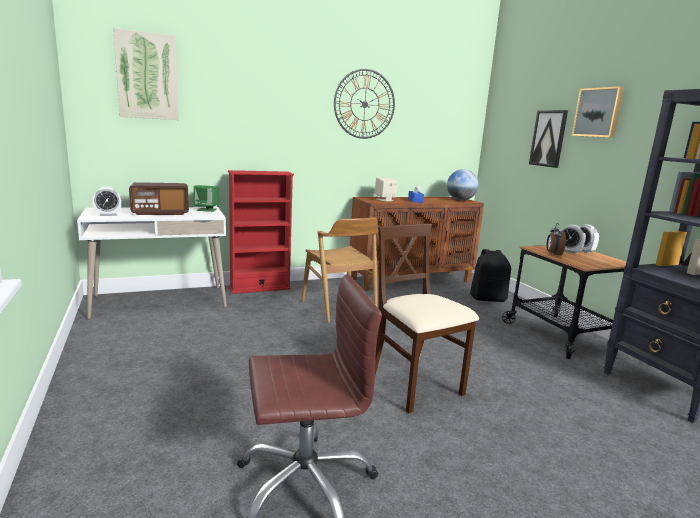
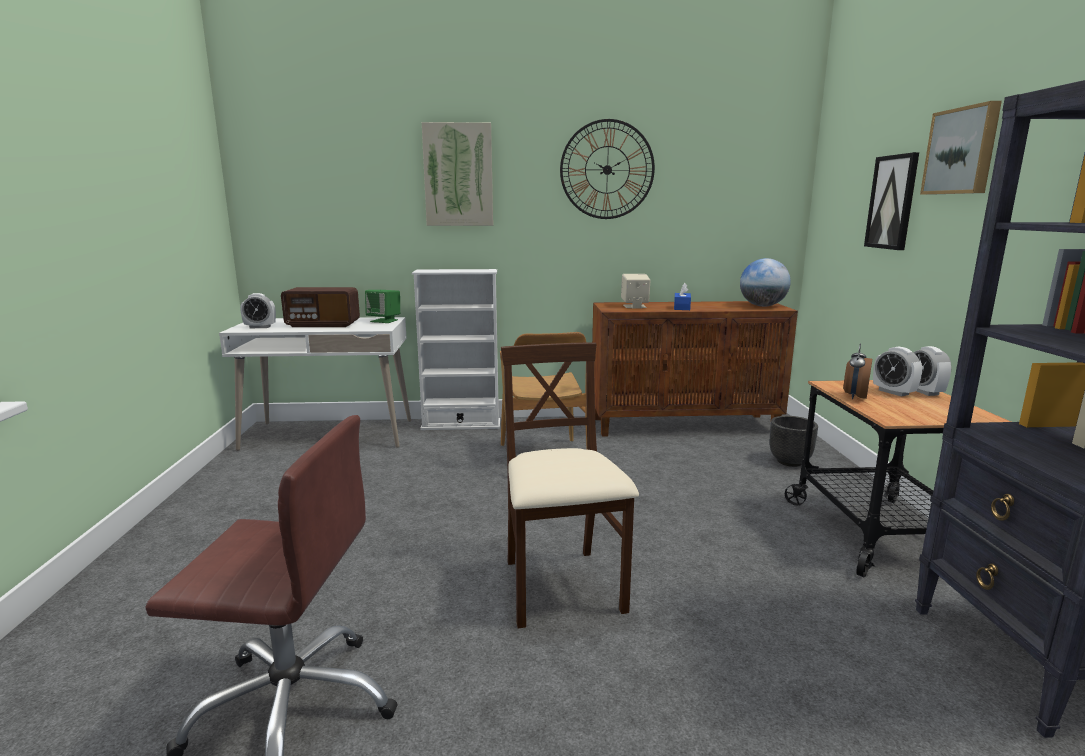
camera: 20 degrees right, 0 degrees up
picture [113,28,179,120] -> picture moved to [422,122,493,226]
red bookcase [228,170,294,294] -> white bookcase [412,269,500,430]
black backpack [470,249,511,302] -> black planter [770,416,818,467]

